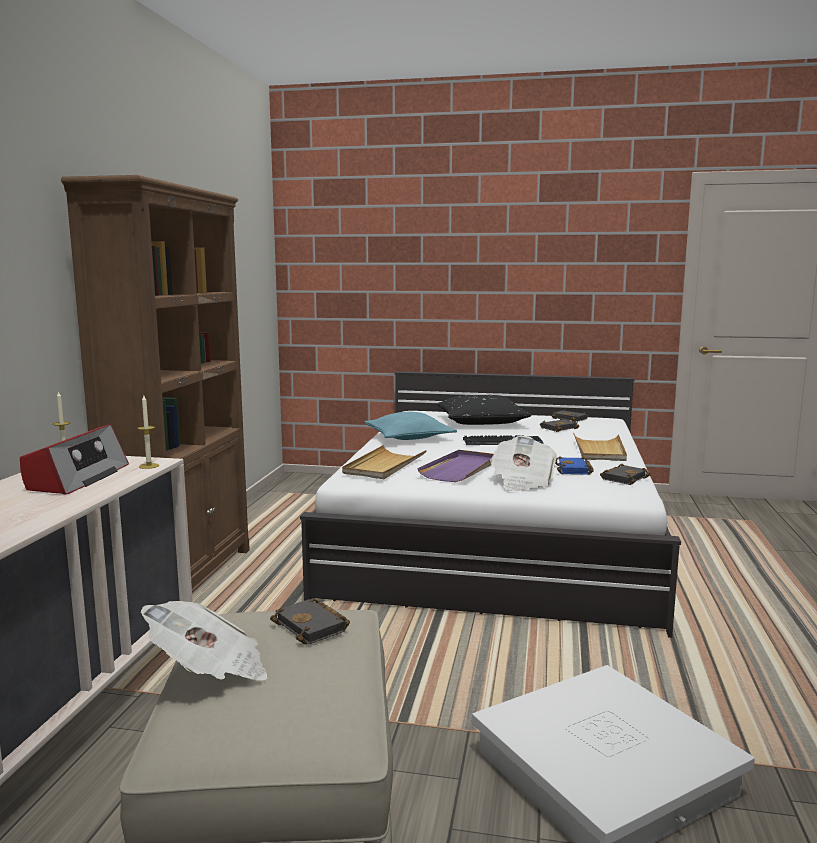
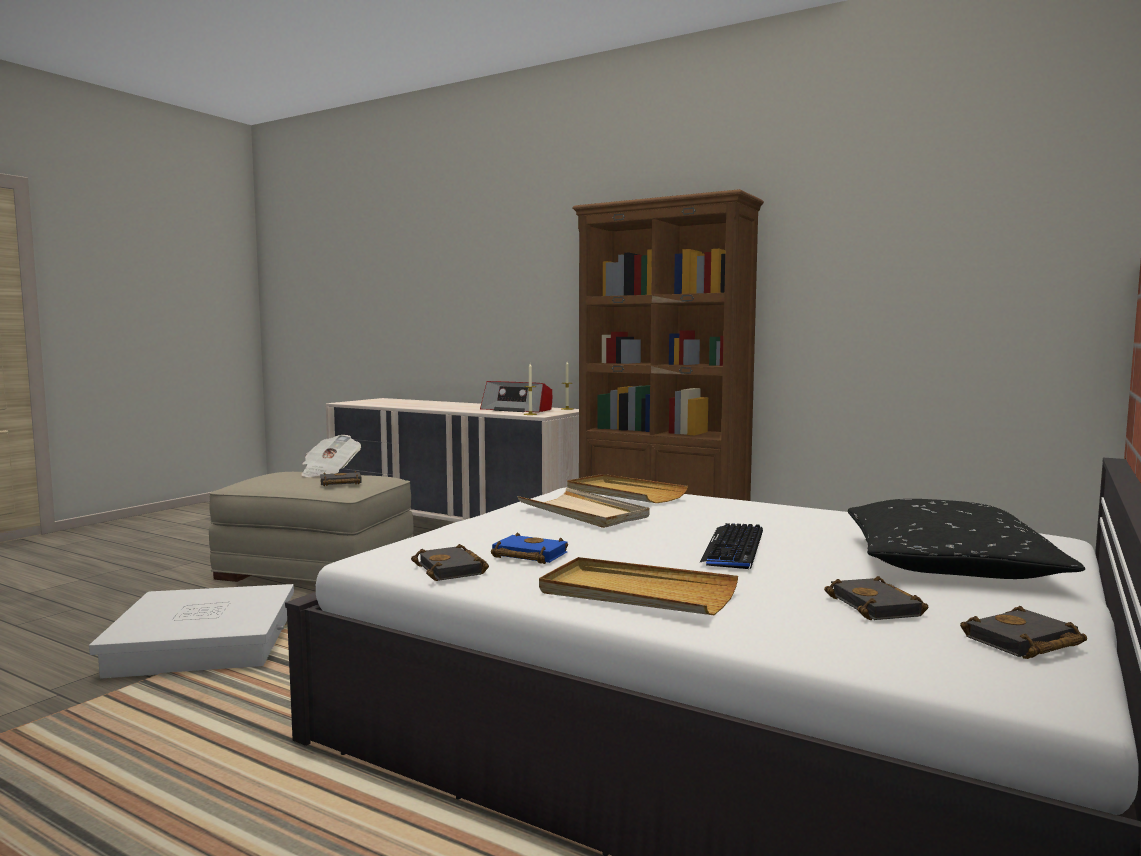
camera: 110 degrees right, 5 degrees down
turquoise pillow [364,412,457,440] -> none
purple tray [417,450,494,482] -> beige tray [517,487,649,528]
newspaper [490,436,557,491] -> none

